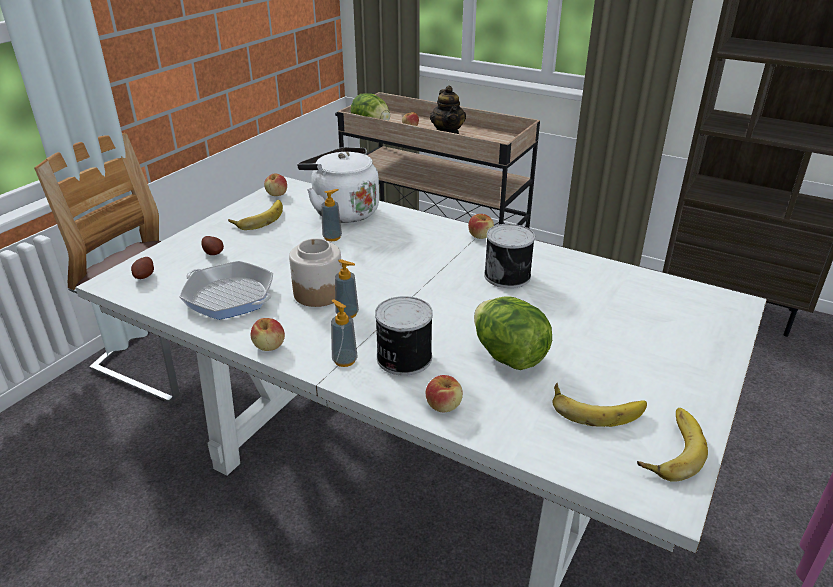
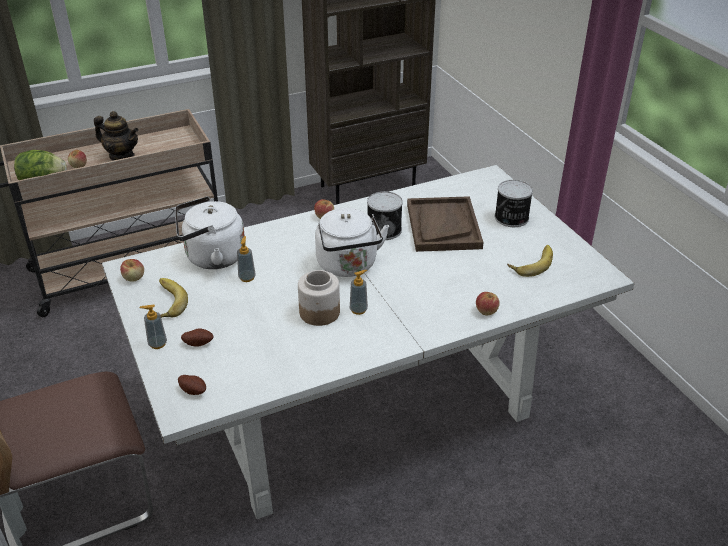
camera: 55 degrees left, 5 degrees up
frying pan [179,261,273,320] -> none
apple [251,318,285,351] -> none
soap dispenser [331,299,358,367] -> soap dispenser moved to [140,304,167,349]
can [375,296,433,376] -> can moved to [495,180,533,227]
lettuce [474,296,552,370] -> none
banana [637,408,708,482] -> none
none -> white kettle [315,208,389,277]
none -> brown tray [407,196,484,252]

